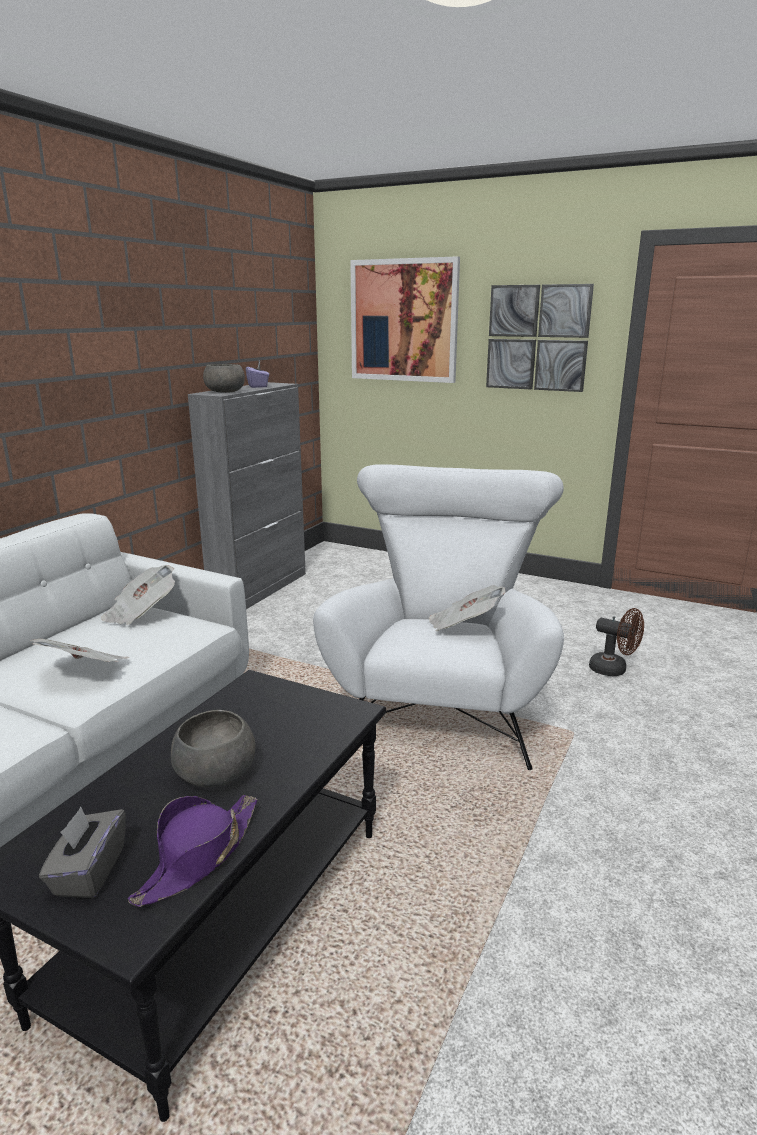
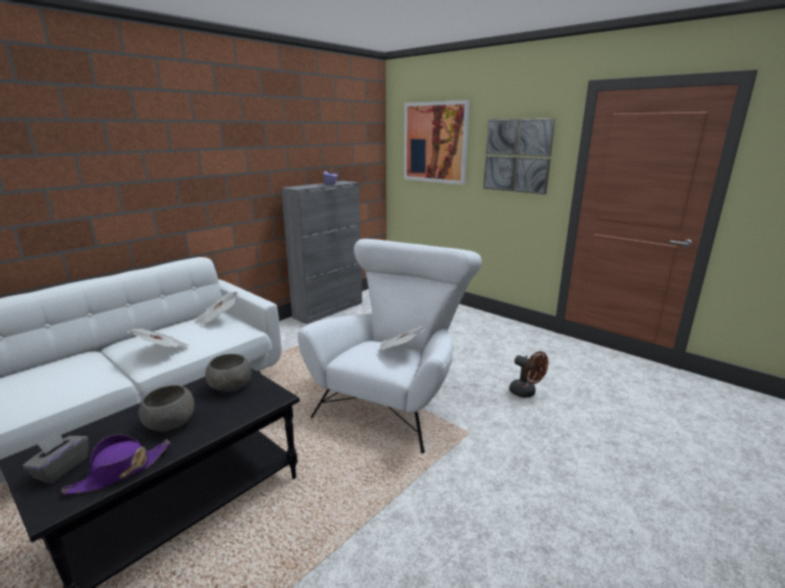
camera: 15 degrees right, 0 degrees up
grey bowl [203,364,245,393] -> grey bowl moved to [205,354,251,392]

